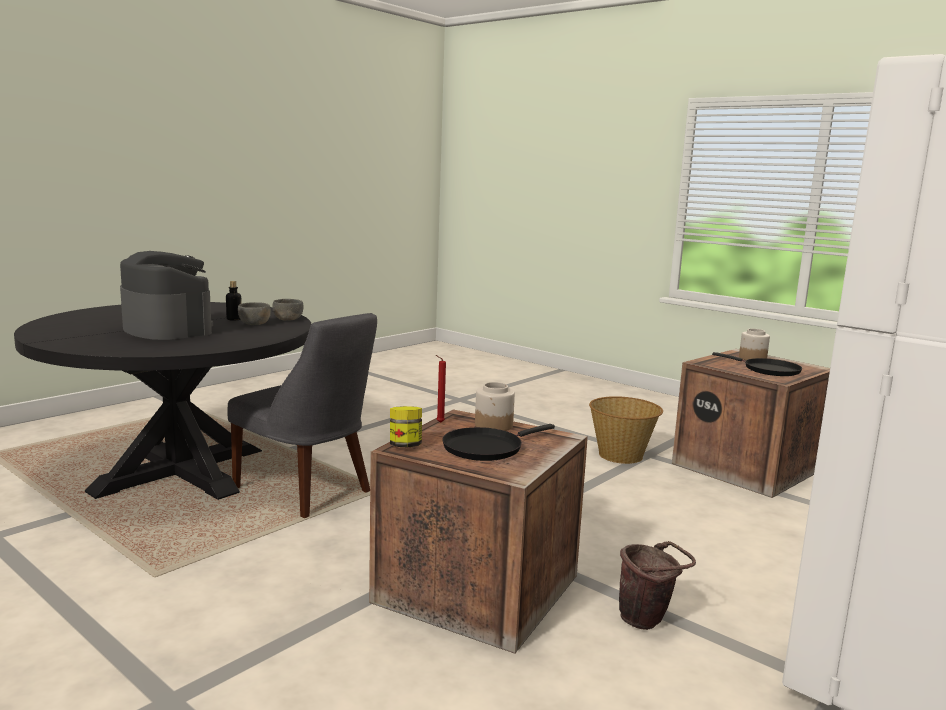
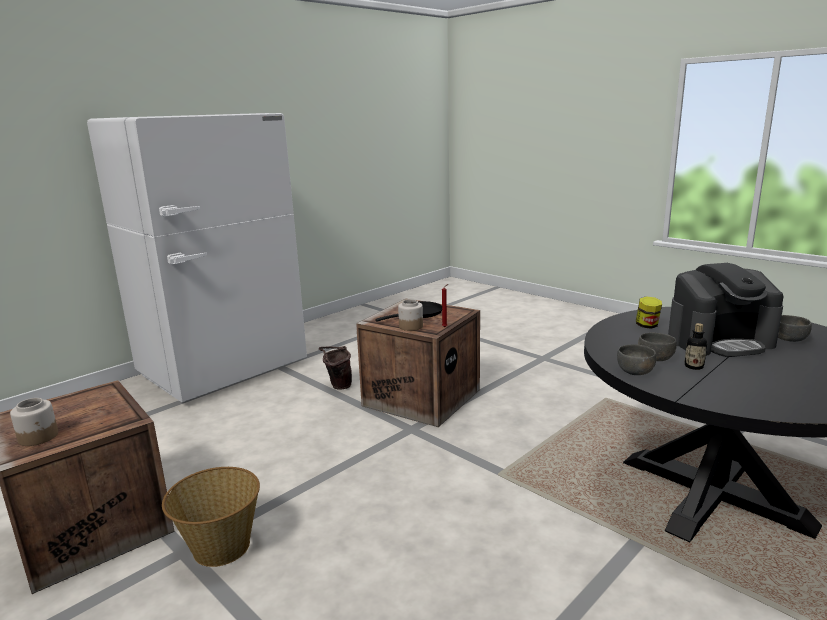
camera: 175 degrees left, 5 degrees up
coffee machine [120,251,213,340] -> coffee machine turned 60 degrees counterclockwise [668,263,784,357]
grey chair [227,313,377,518] -> none
jar [390,406,422,447] -> jar moved to [636,296,662,329]
black frying pan [712,352,802,376] -> none
none -> grey bowl [778,315,812,342]

